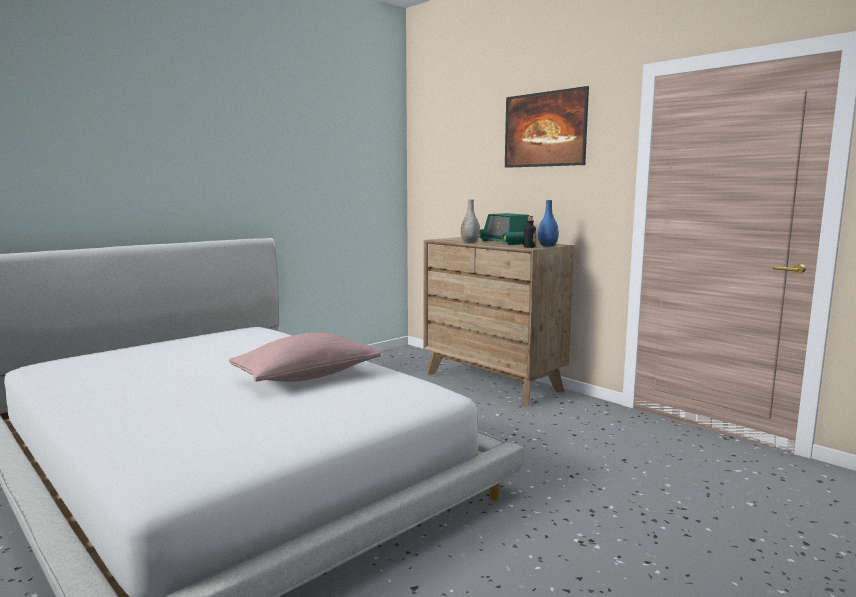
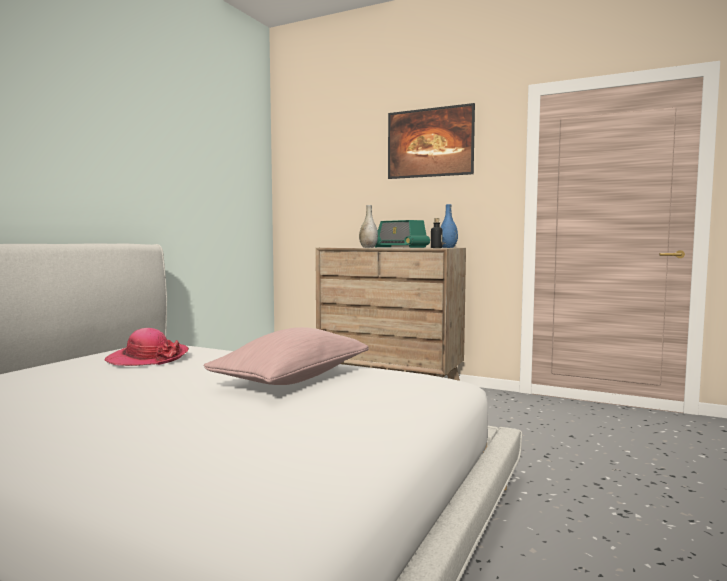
camera: 20 degrees left, 5 degrees down
none -> hat [105,328,189,366]

